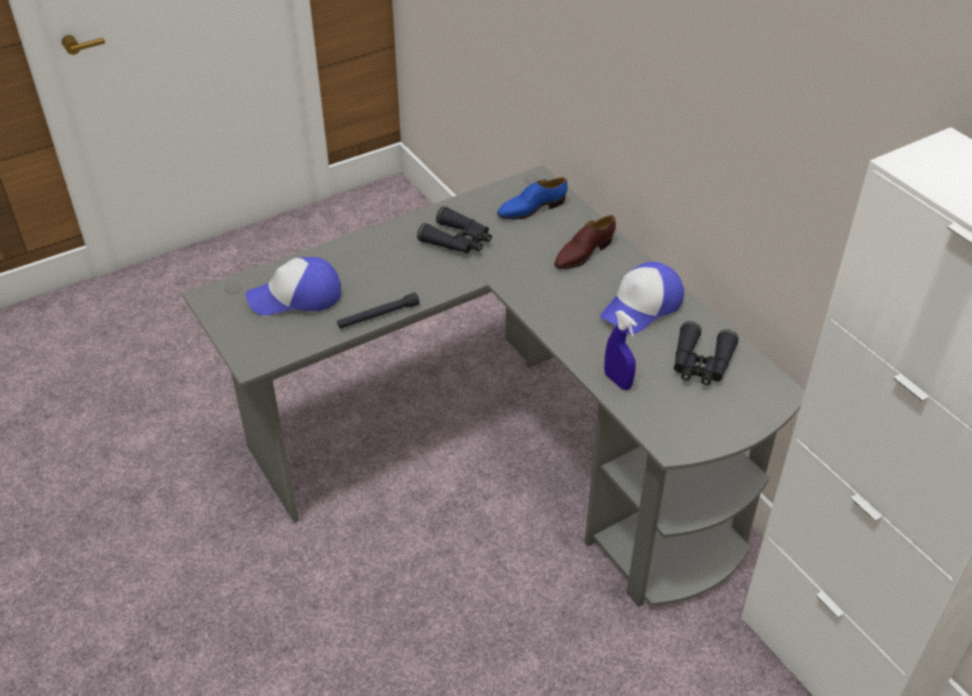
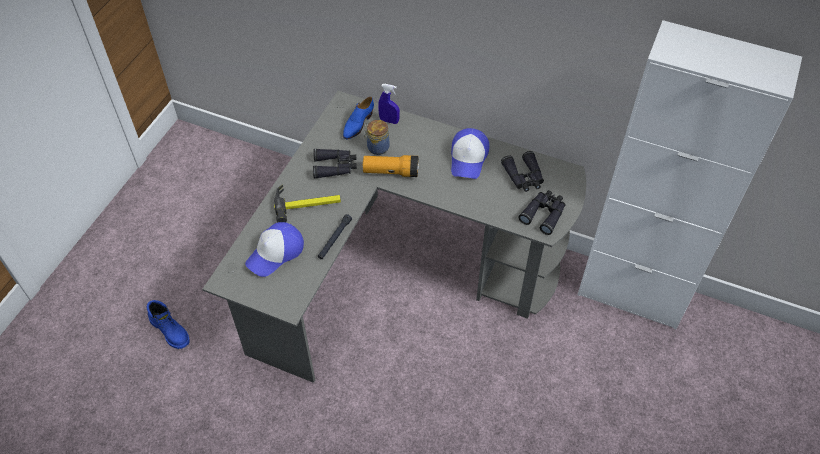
camera: 35 degrees left, 10 degrees up
brown shoe [554,215,616,269] -> none
blue spray bottle [604,311,637,390] -> blue spray bottle moved to [378,84,400,124]
none -> blue boot [147,300,190,349]
none -> hammer [274,185,341,223]
none -> flashlight [363,155,419,177]
none -> jar [365,120,390,155]
none -> black binoculars [518,190,566,235]

